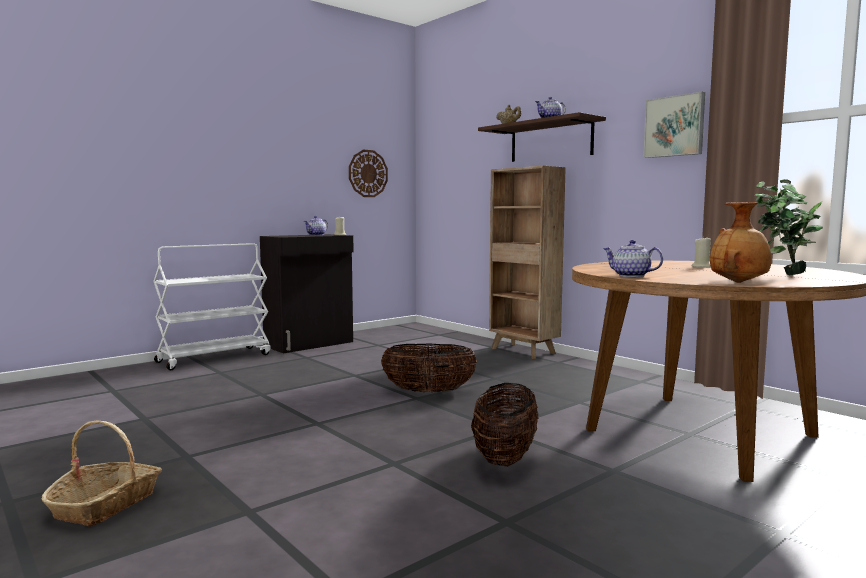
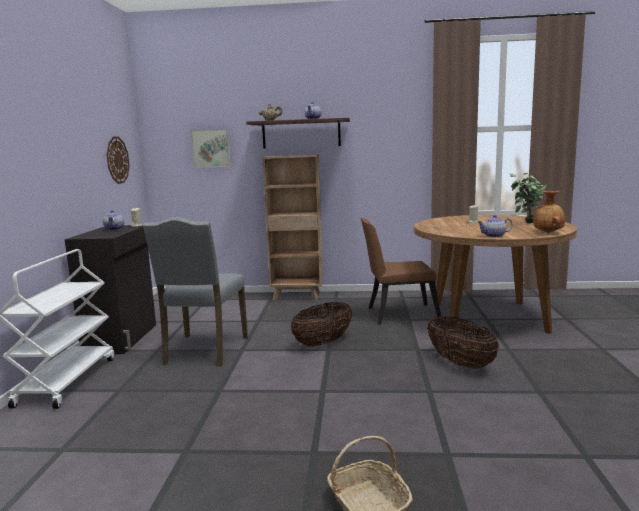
camera: 45 degrees left, 5 degrees up
picture [643,92,705,158] -> picture moved to [191,129,231,168]
none -> grey chair [143,217,248,366]
none -> brown chair [361,218,442,325]

